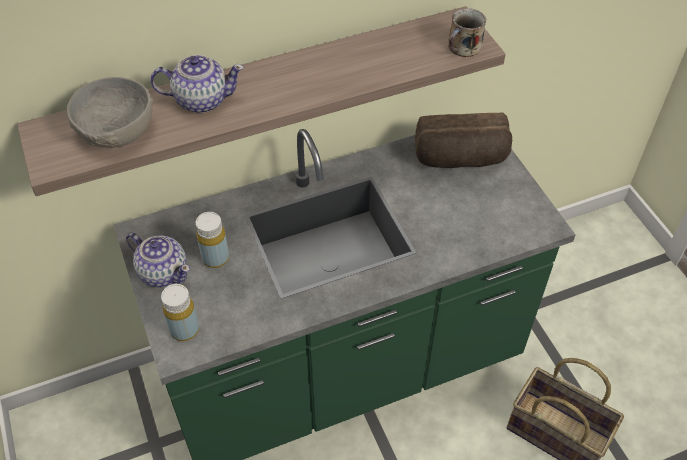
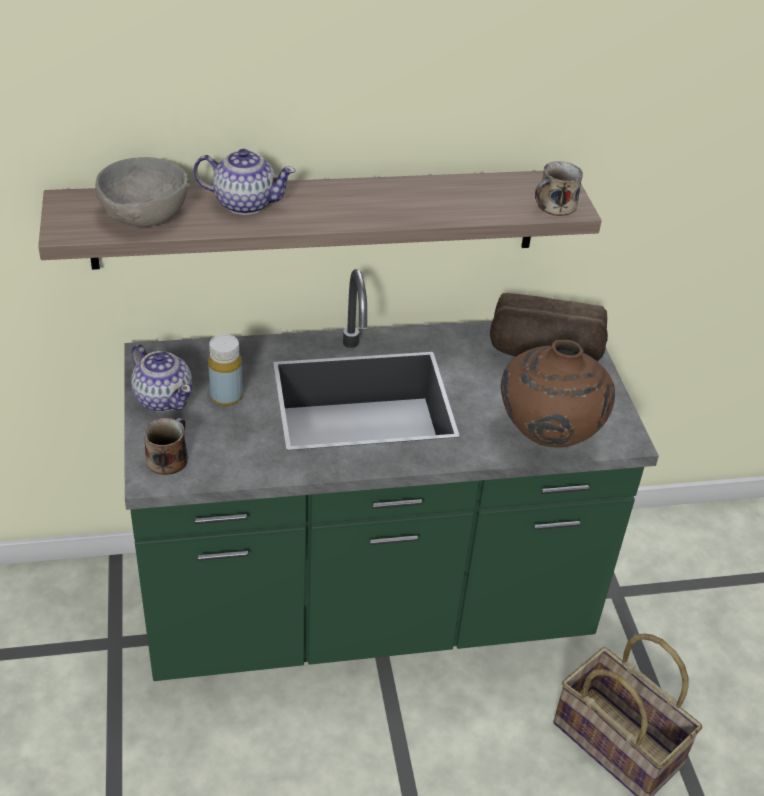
camera: 10 degrees right, 10 degrees down
yellow bottle [161,284,199,341] -> mug [143,418,188,475]
none -> brown vase [501,340,615,448]

